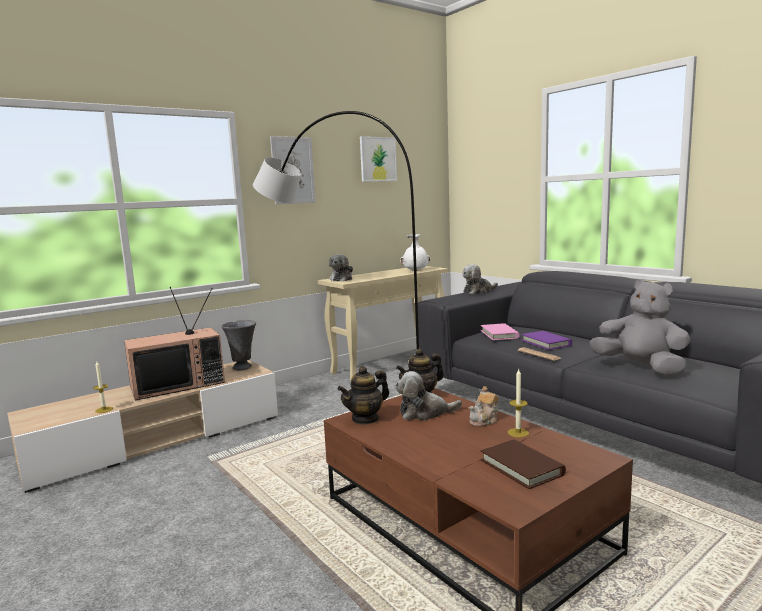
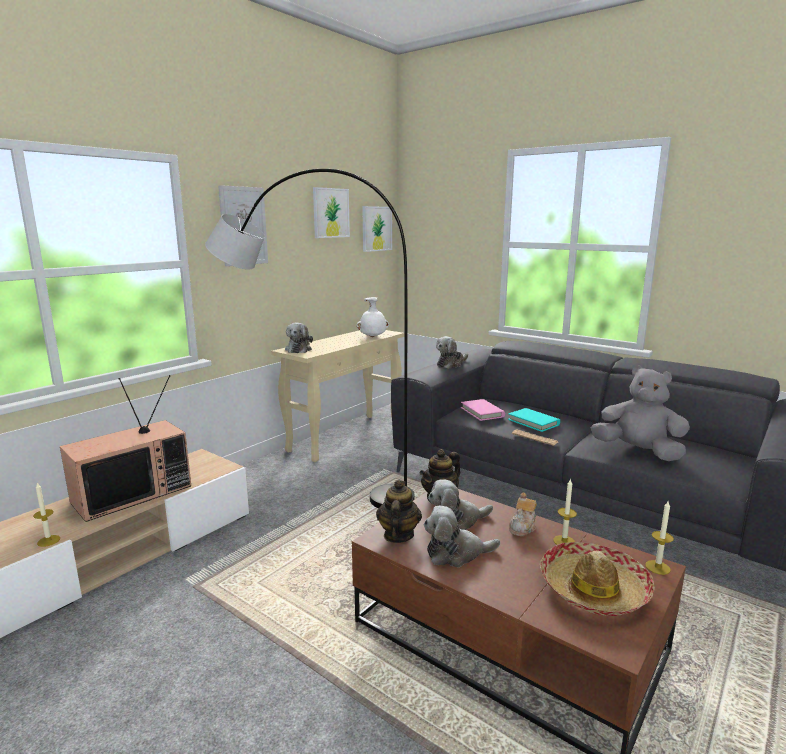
camera: 15 degrees left, 5 degrees up
grey vase [221,320,256,370] -> none
teapot [338,366,389,425] -> teapot turned 150 degrees clockwise [376,480,422,543]
brown book [481,440,566,489] -> hat [540,542,655,616]
purple book [521,331,572,350] -> turquoise book [508,408,560,432]
none -> picture [362,206,392,252]
none -> plush toy [423,505,500,567]
none -> candle [645,501,674,575]

